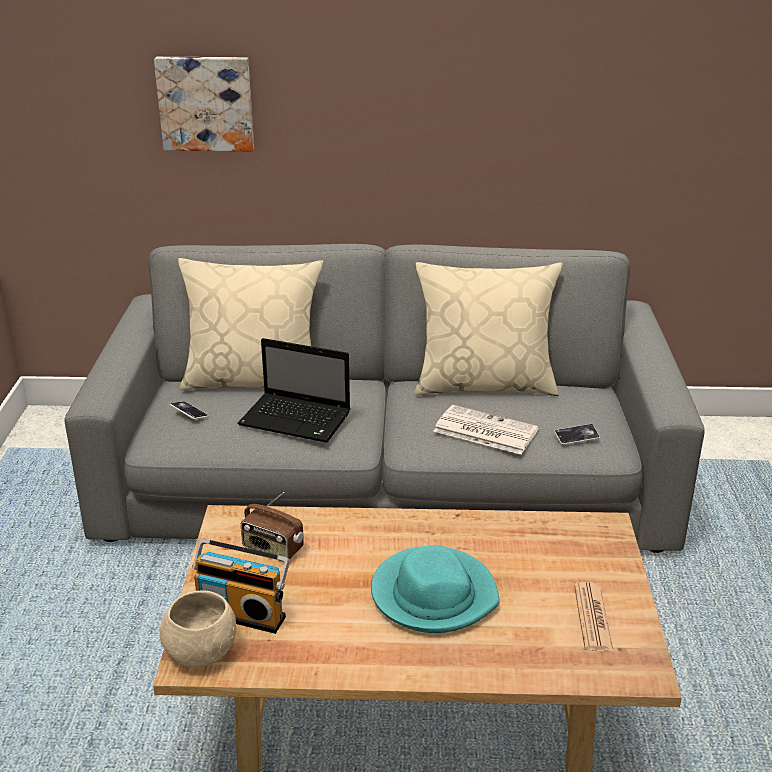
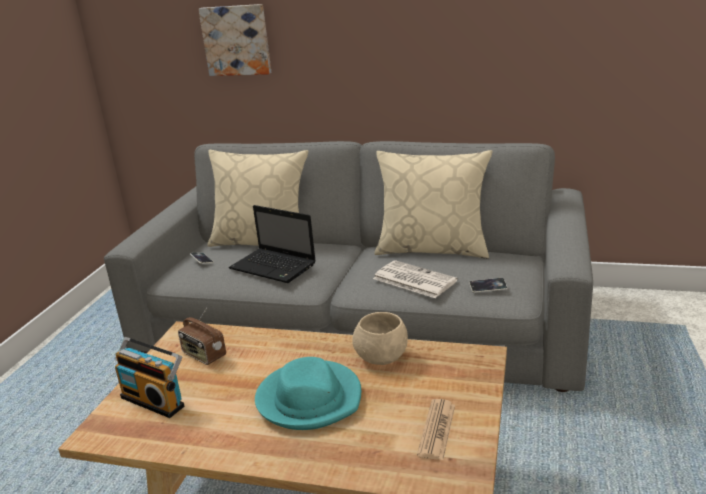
camera: 15 degrees right, 5 degrees down
beige bowl [160,590,236,667] -> beige bowl moved to [352,312,408,365]

